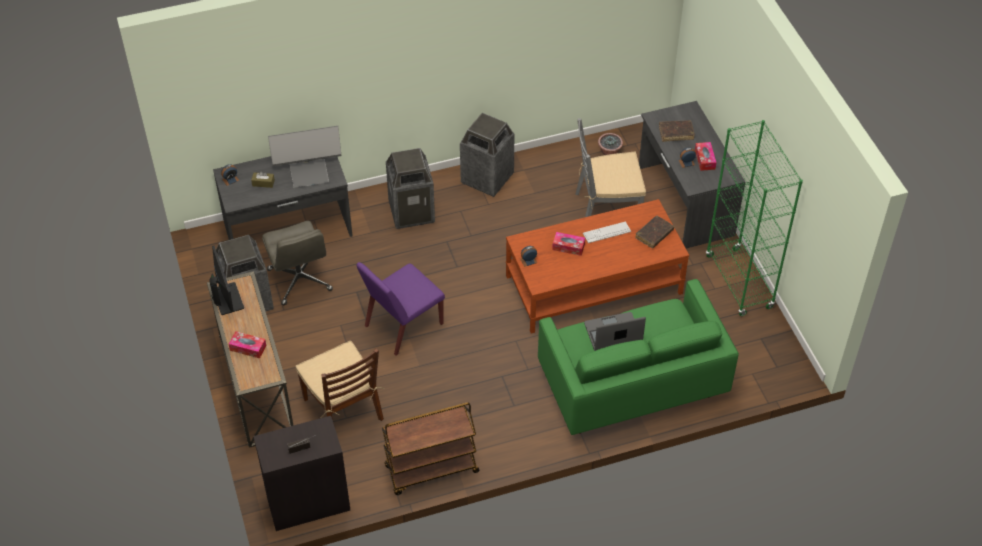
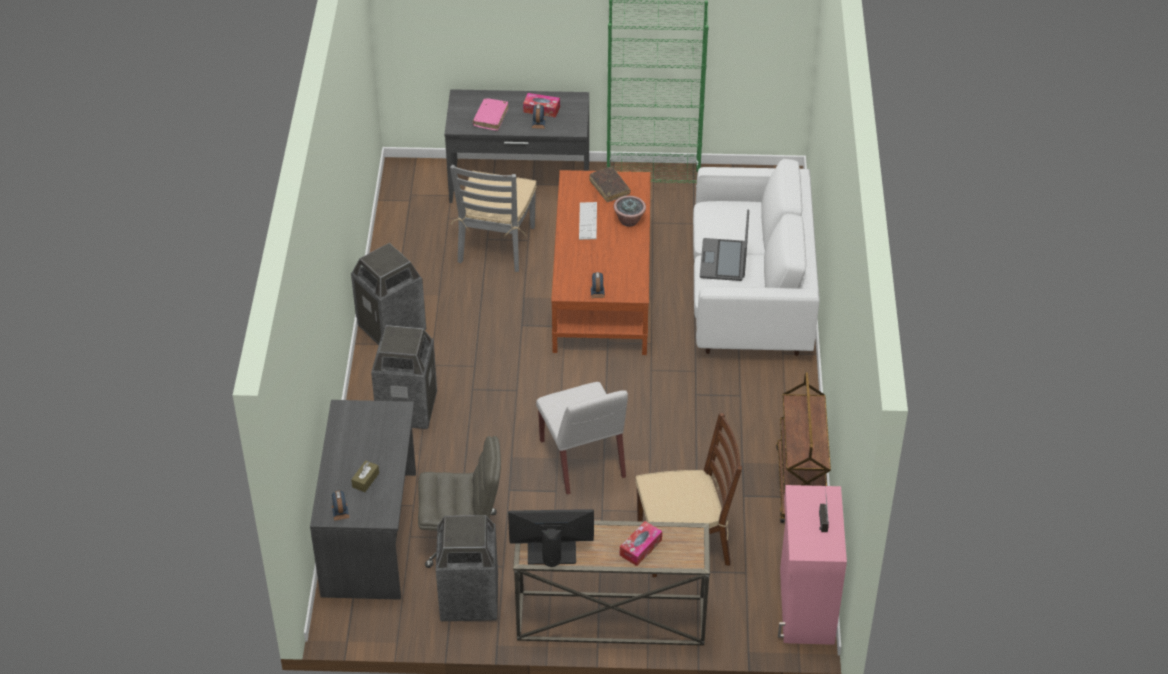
camera: 70 degrees left, 5 degrees down
black cabinet [253,416,350,531] -> pink cabinet [778,485,847,645]
monitor [268,126,341,188] -> none
purple chair [356,262,445,356] -> white chair [536,382,628,494]
green sofa [538,279,739,435] -> white sofa [693,159,820,356]
tissue box [552,232,585,256] -> none
potted plant [598,133,623,155] -> potted plant moved to [614,196,646,227]
brown book [659,120,695,142] -> pink book [473,99,508,131]

